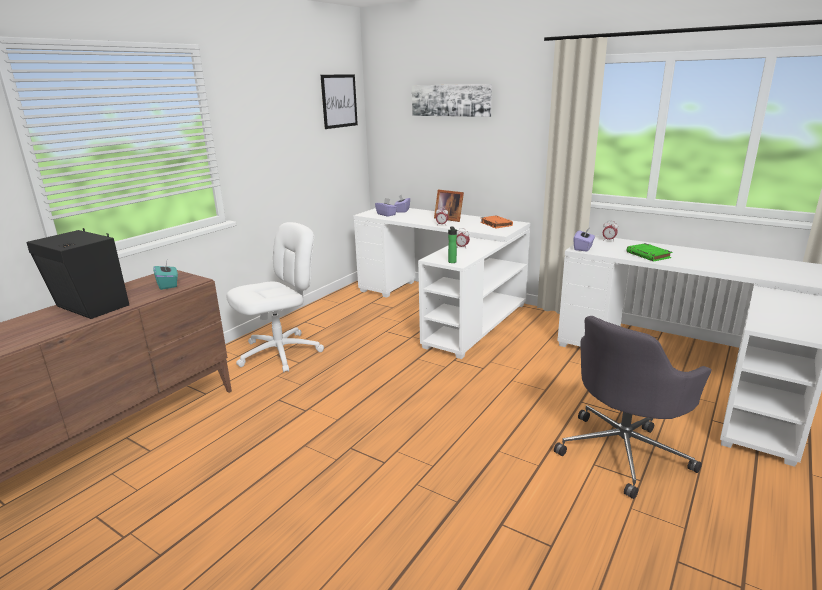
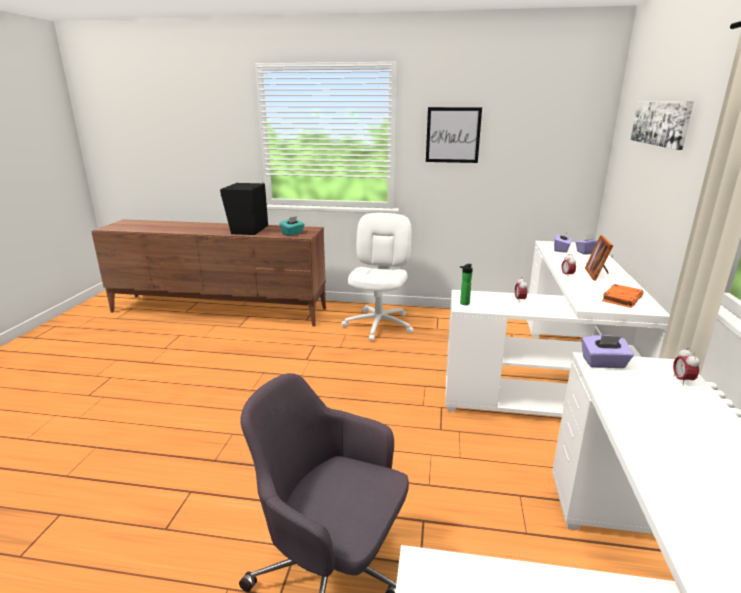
camera: 65 degrees right, 0 degrees up
white office chair [227,222,324,372] -> white office chair turned 105 degrees counterclockwise [341,213,414,341]
picture [321,74,358,129] -> picture moved to [426,107,482,163]
green book [626,243,672,261] -> none

